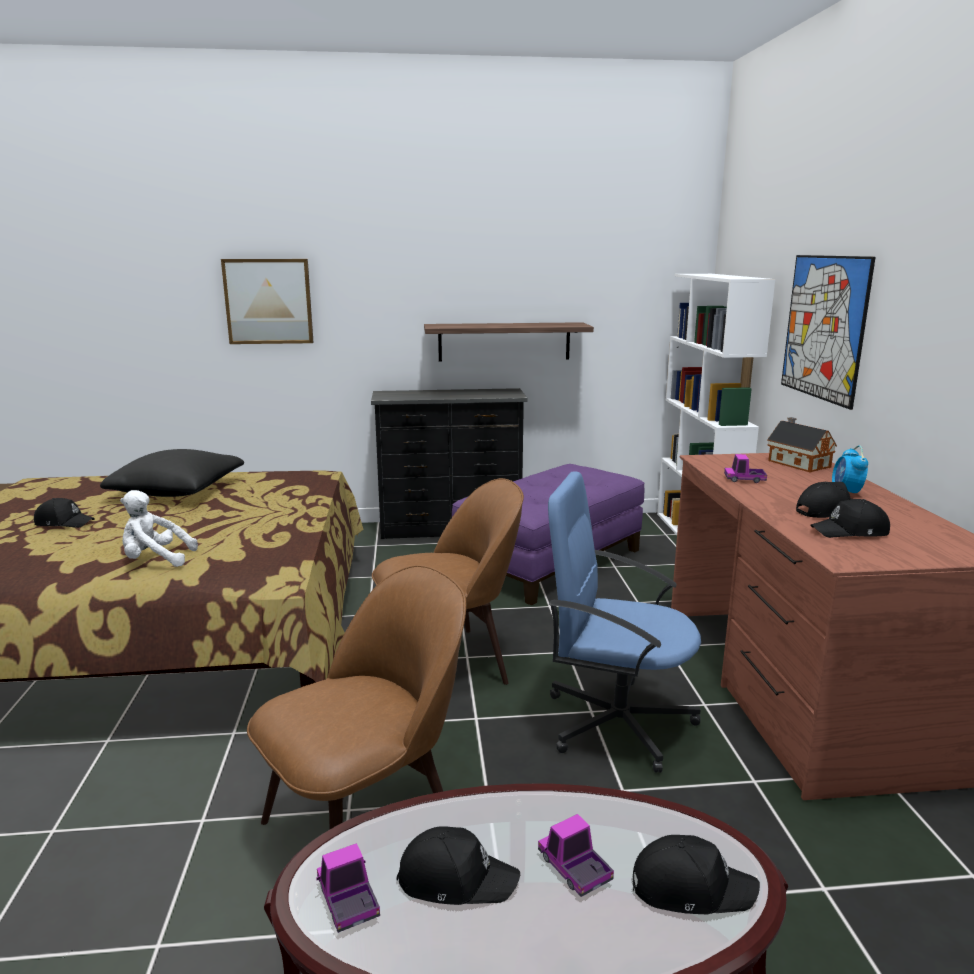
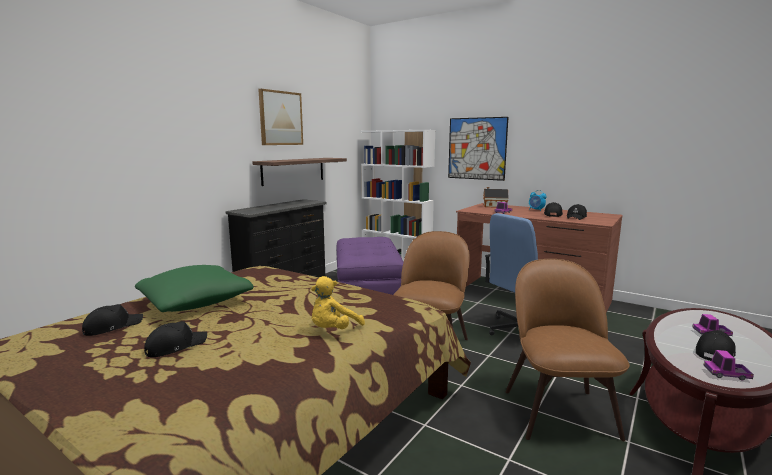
camera: 50 degrees left, 5 degrees down
black pillow [100,449,244,497] -> green pillow [135,265,253,312]
white plush toy [120,490,198,567] -> yellow plush toy [311,276,365,329]
picture [221,259,314,344] -> picture moved to [258,89,303,145]
black cap [633,835,760,914] -> black cap moved to [82,304,143,336]

